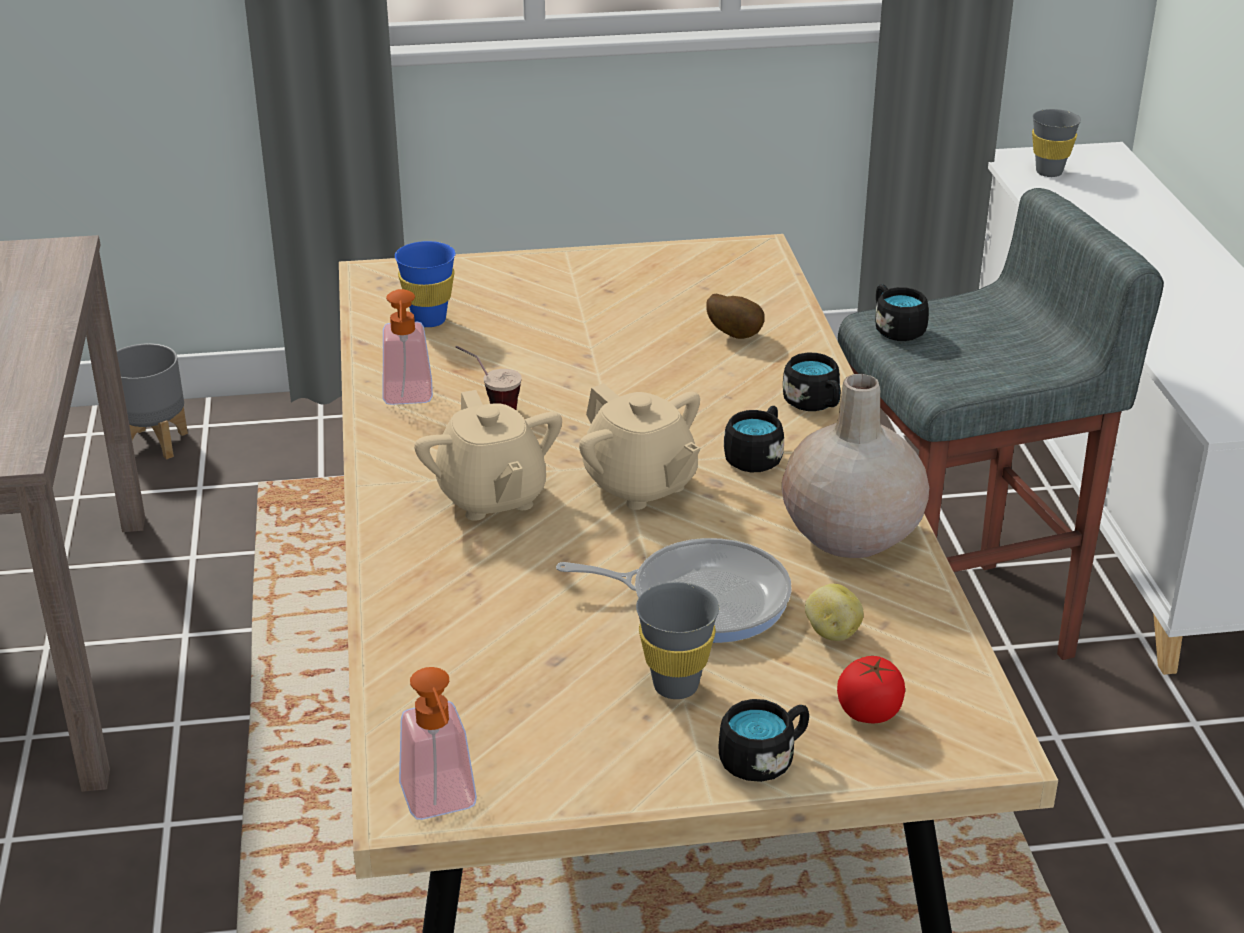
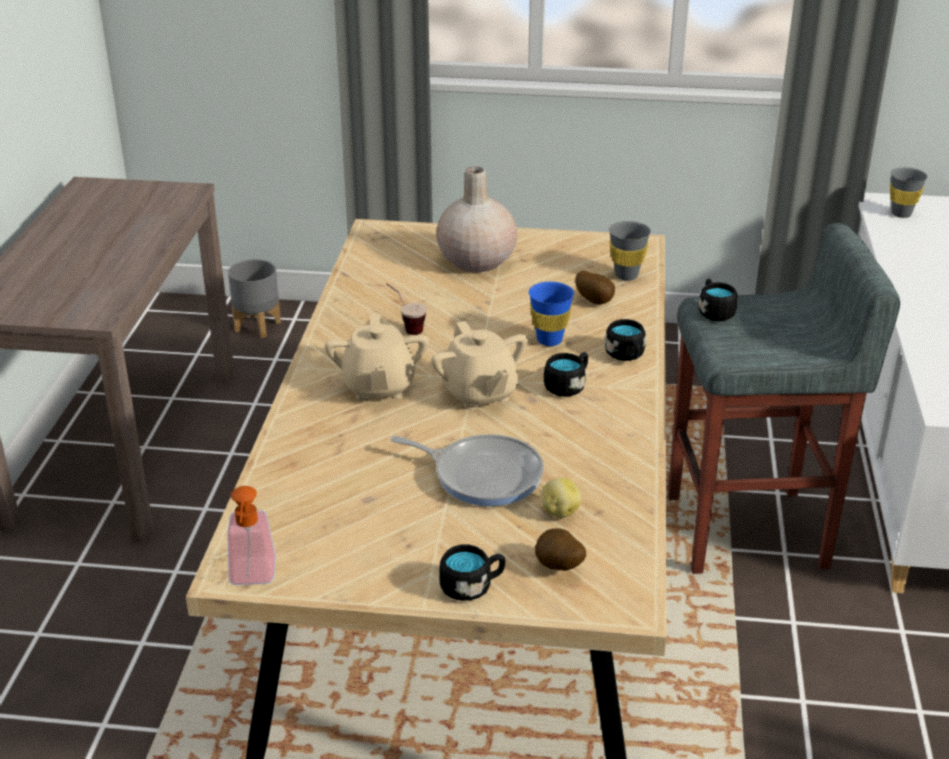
camera: 15 degrees right, 0 degrees up
soap dispenser [383,289,433,405] -> none
blue cup [395,241,456,327] -> blue cup moved to [529,282,574,346]
grey cup [636,582,719,699] -> grey cup moved to [609,221,651,281]
beige vase [782,374,929,558] -> beige vase moved to [436,167,517,272]
tomato [837,656,905,723] -> potato [535,528,586,571]

